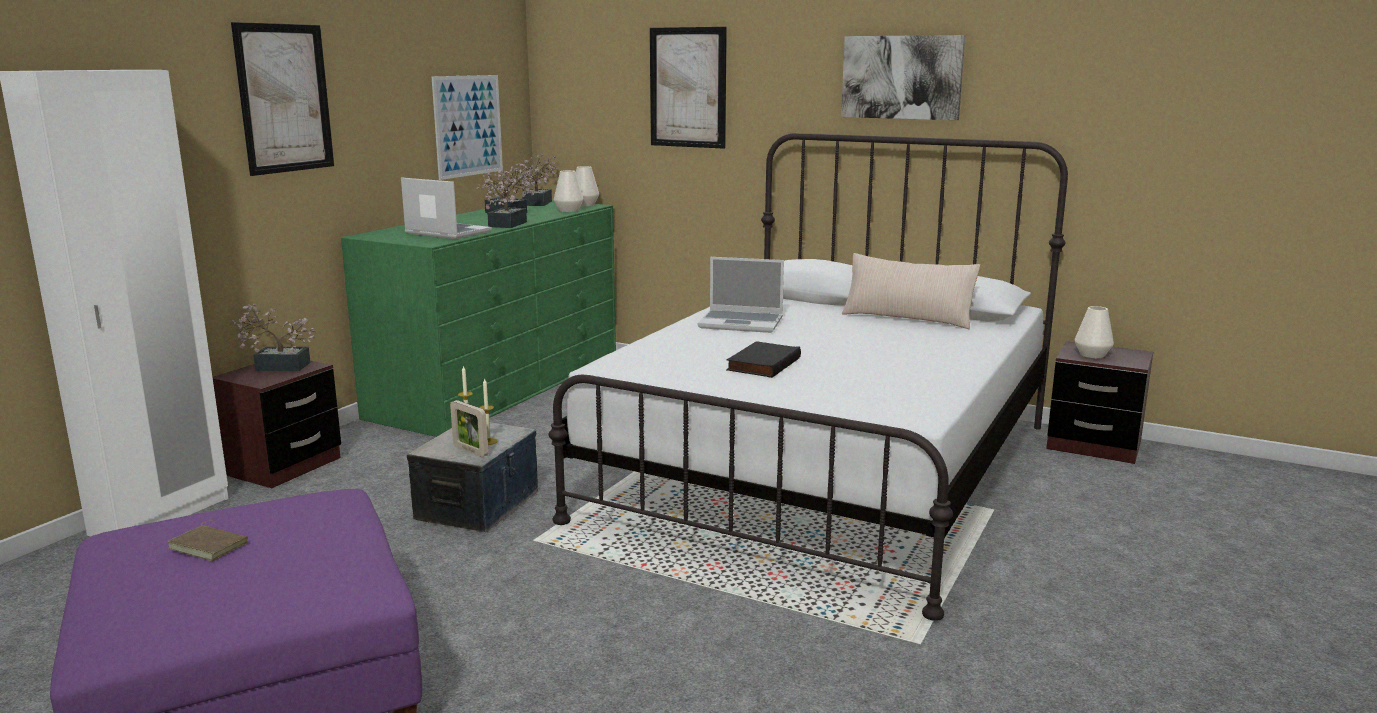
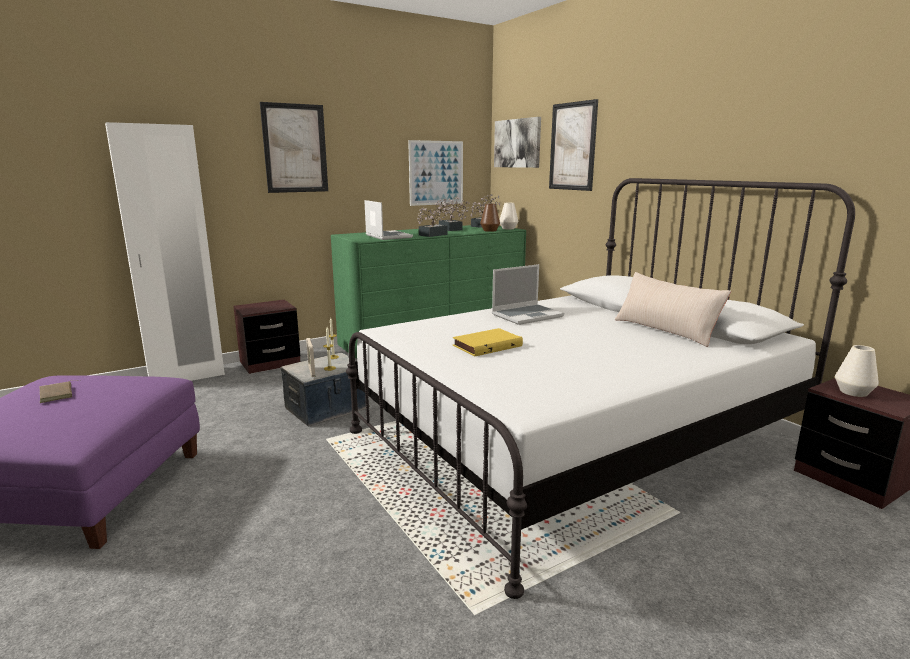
camera: 30 degrees right, 0 degrees up
potted plant [232,303,316,371] -> none
white vase [554,170,584,212] -> brown vase [480,204,500,232]
laptop [698,257,784,333] -> laptop turned 75 degrees counterclockwise [492,264,564,325]
black book [726,341,801,378] -> yellow book [453,328,523,357]
picture [841,35,965,120] -> picture moved to [494,117,541,168]

